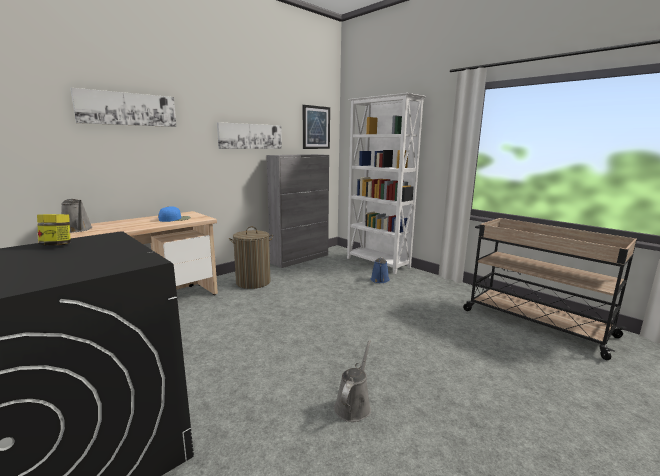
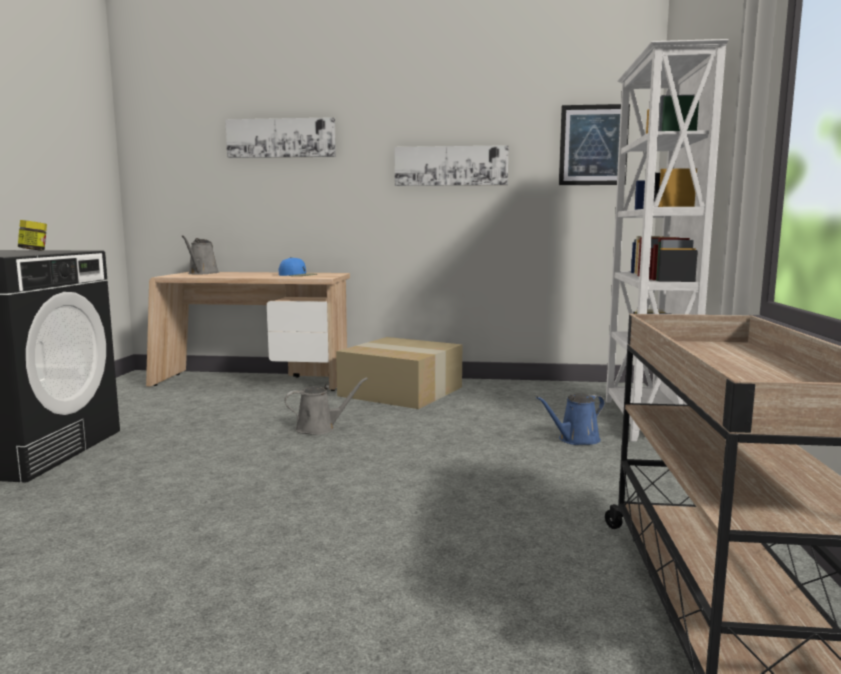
camera: 50 degrees right, 5 degrees down
laundry basket [229,226,273,289] -> cardboard box [336,337,462,409]
grey cabinet [266,154,329,268] -> none
grey watering can [334,340,371,422] -> grey watering can moved to [285,377,368,435]

